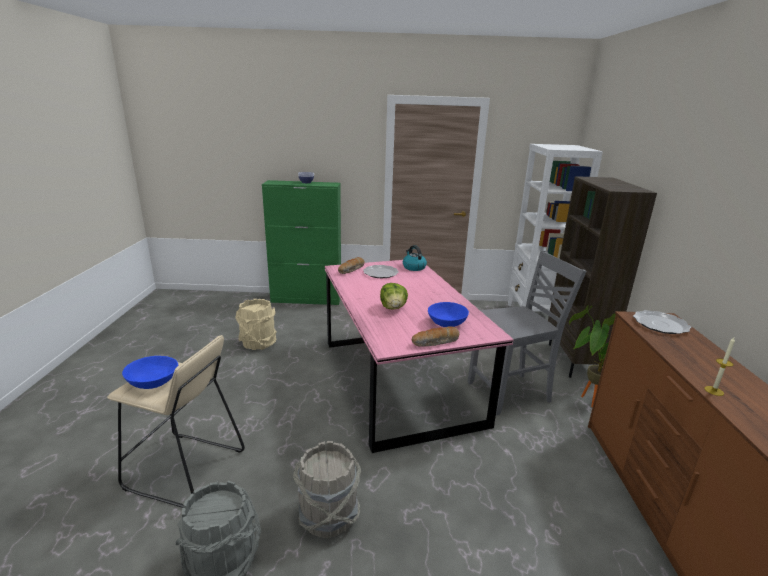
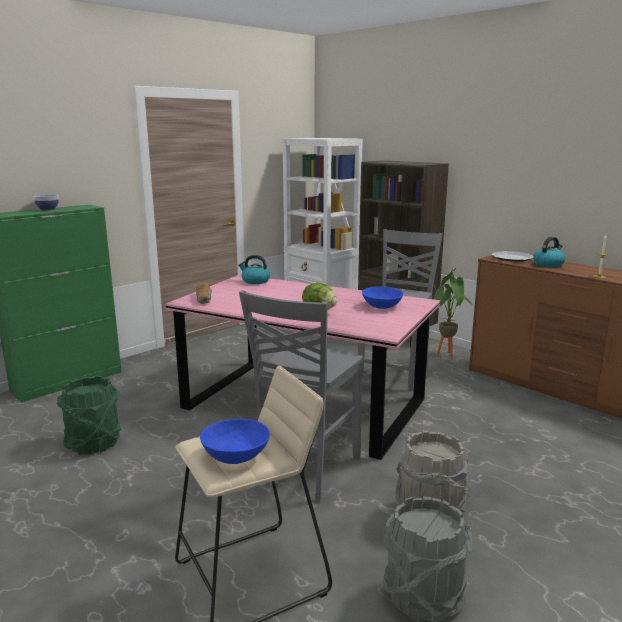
camera: 45 degrees left, 5 degrees down
beige bucket [235,299,277,350] -> green bucket [57,375,121,455]
plate [363,265,399,278] -> none
bread [412,327,460,347] -> none
none -> grey chair [239,291,363,502]
none -> kettle [533,237,565,268]

